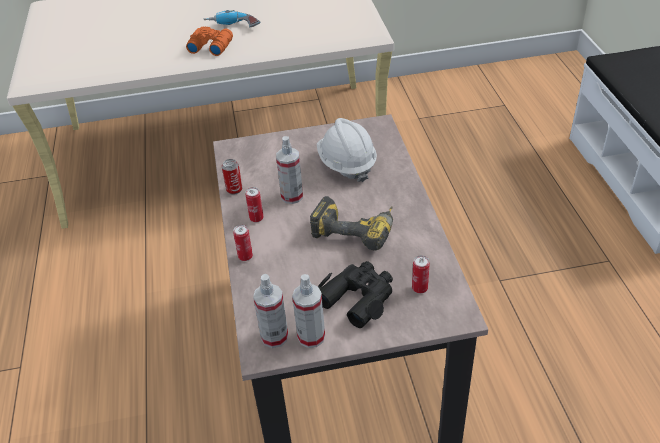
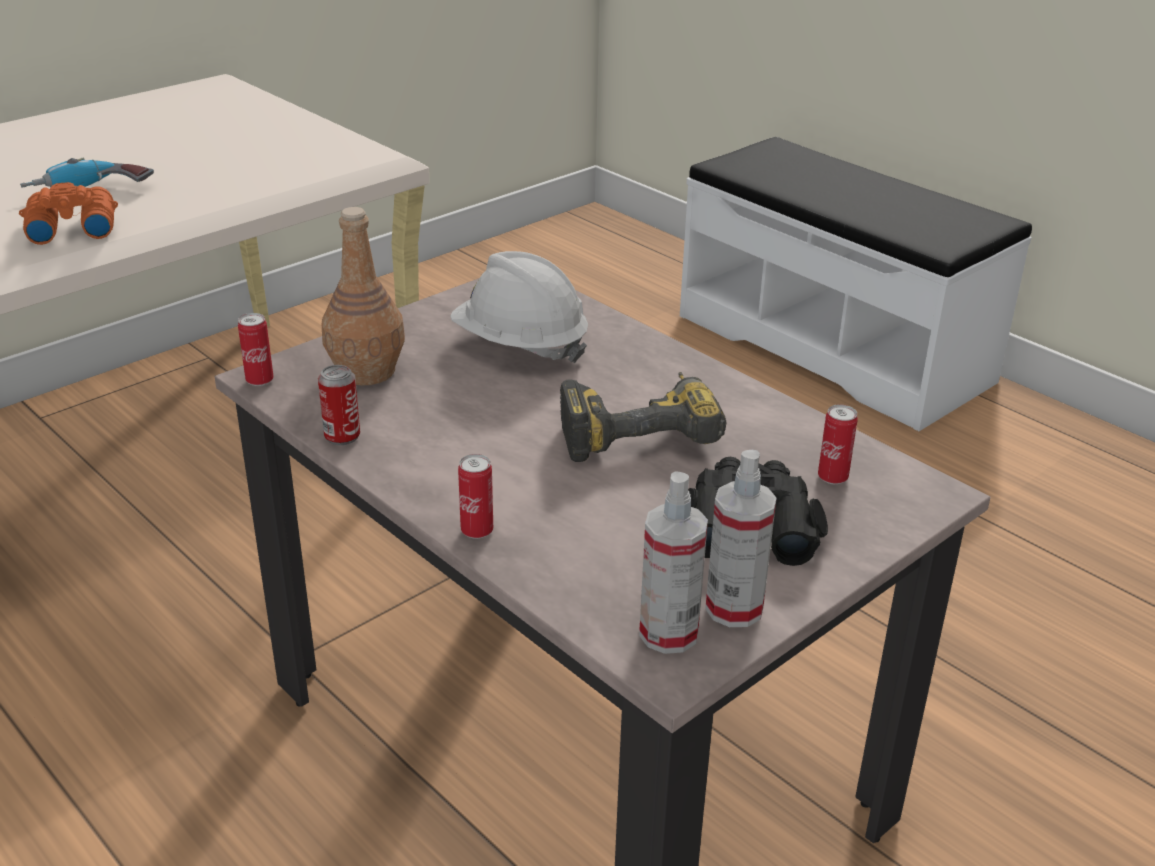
camera: 35 degrees left, 10 degrees down
can [246,187,264,222] -> can moved to [238,313,274,386]
spray bottle [276,136,303,204] -> none
none -> brown bottle [322,207,405,386]

